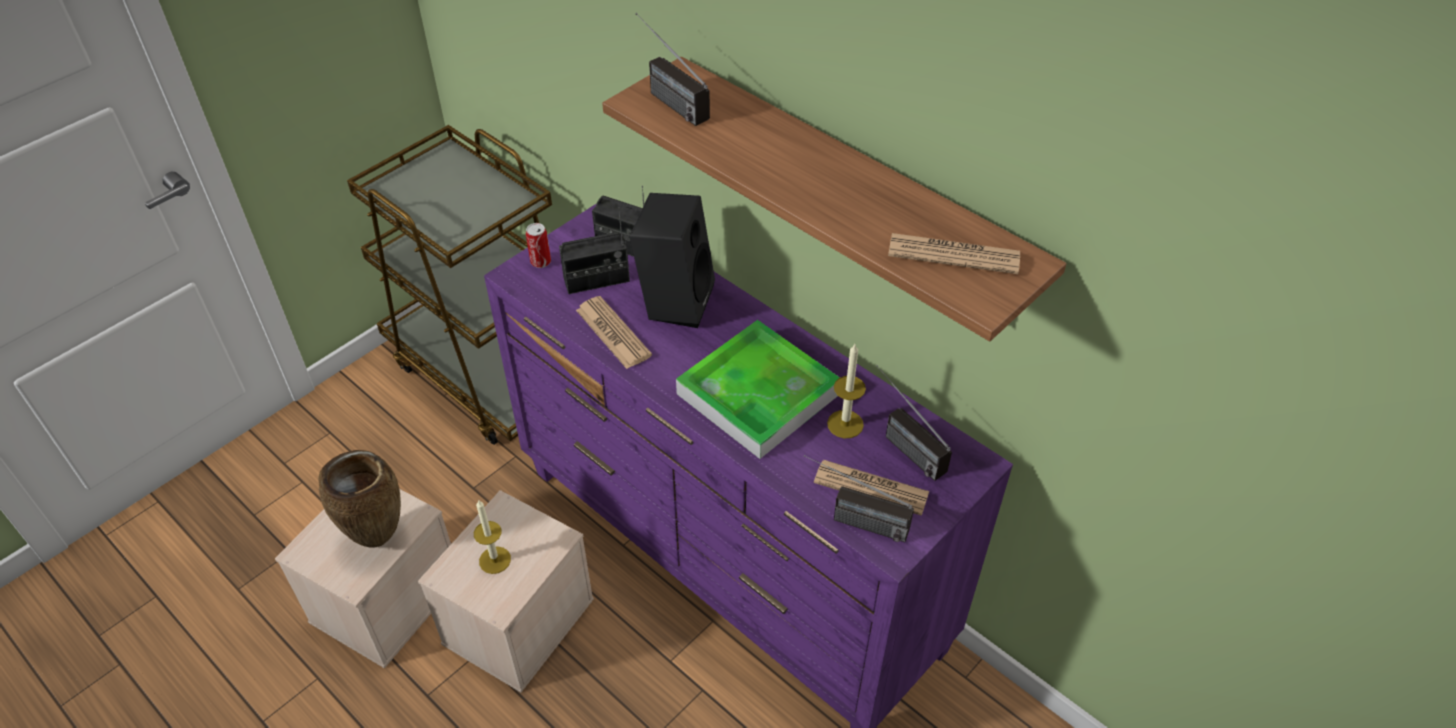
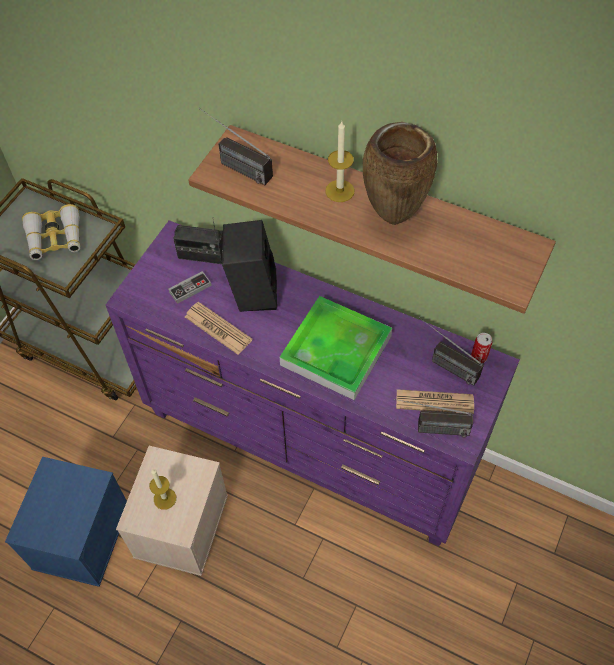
camera: 15 degrees left, 10 degrees up
beige storage box [275,489,451,668] -> blue storage box [5,457,127,587]
brown vase [318,450,401,548] -> brown vase moved to [363,122,438,225]
can [526,223,551,268] -> can moved to [471,333,492,363]
radio [559,207,630,294] -> game controller [168,271,211,304]
candle [827,344,866,438] -> candle moved to [326,121,354,202]
newspaper [888,233,1020,274] -> none
none -> binoculars [22,204,81,260]

